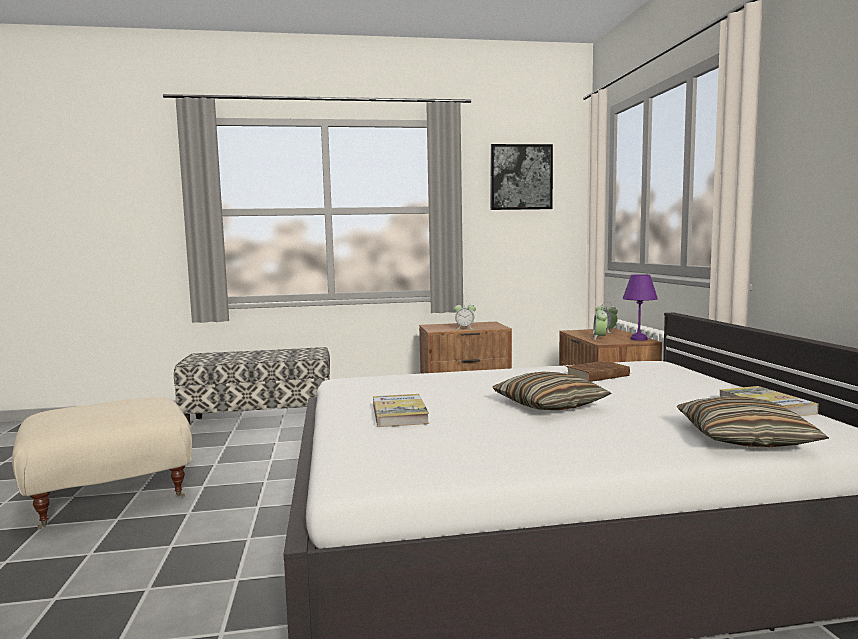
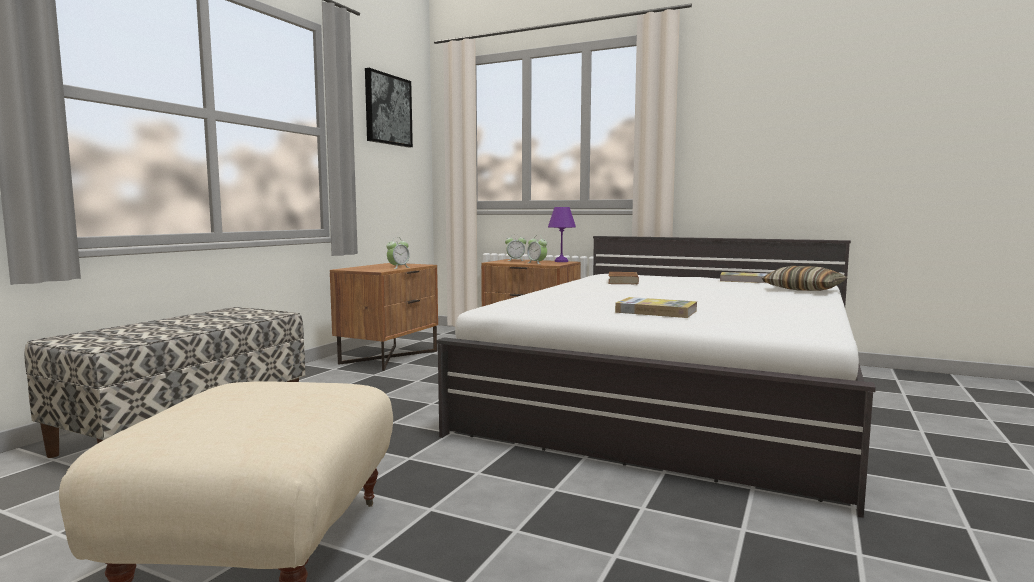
camera: 55 degrees left, 0 degrees up
pillow [492,371,612,410] -> none

